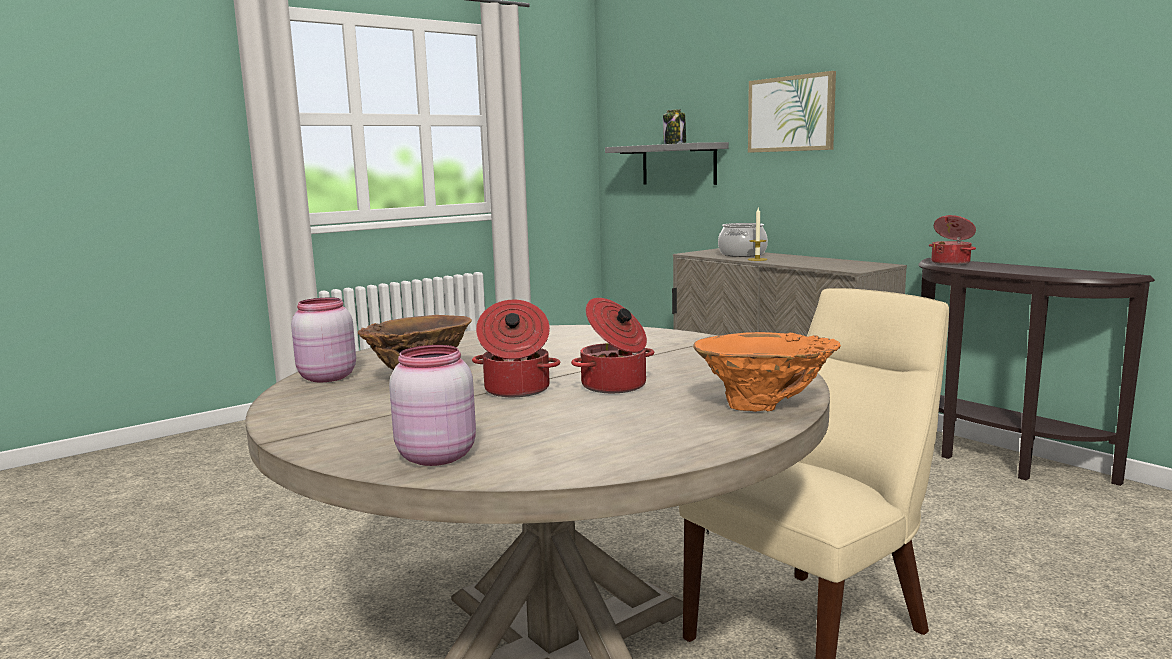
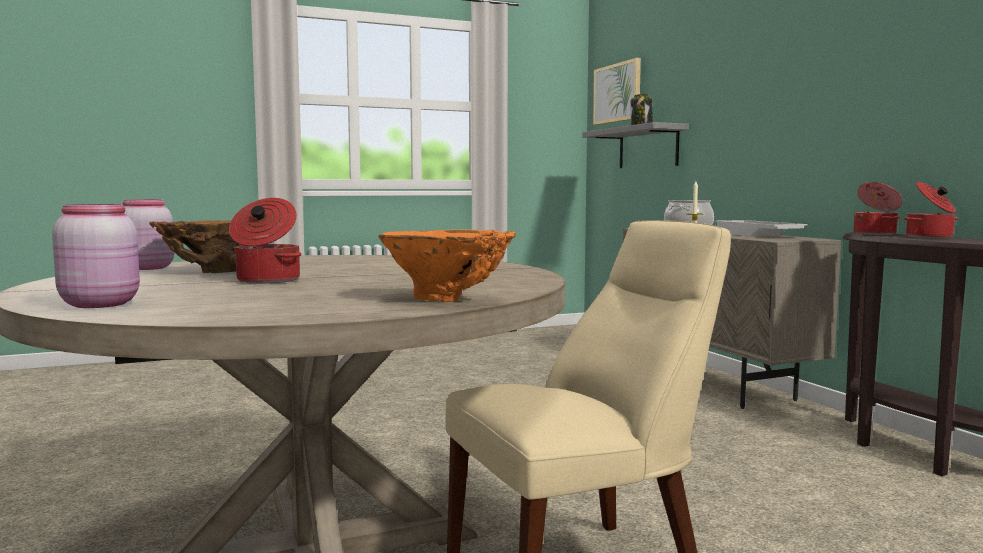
camera: 15 degrees right, 5 degrees down
cooking pot [571,298,654,393] -> cooking pot moved to [904,182,958,238]
picture [748,71,836,153] -> picture moved to [593,58,641,125]
none -> white tray [714,220,807,236]

